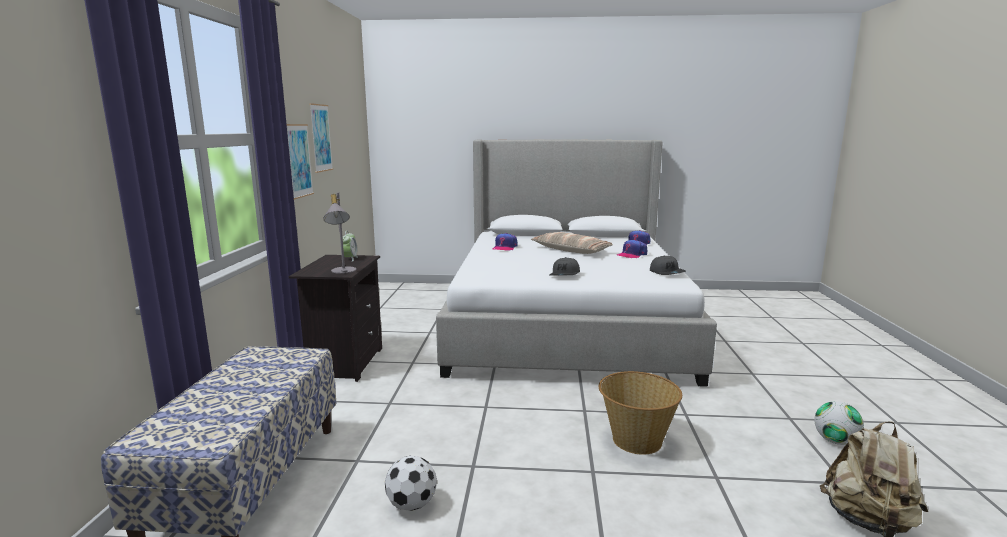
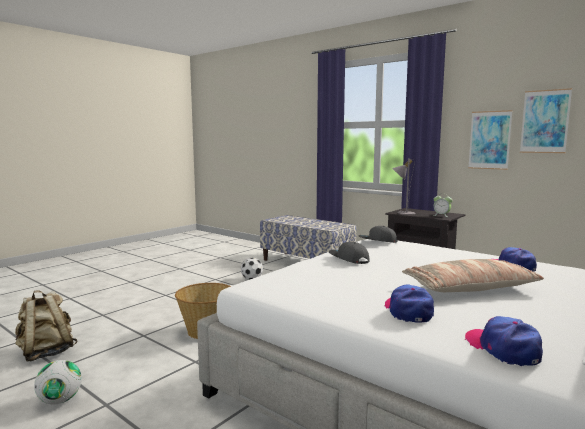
camera: 125 degrees right, 5 degrees down
grey cap [650,256,686,275] -> grey cap moved to [358,226,398,243]

